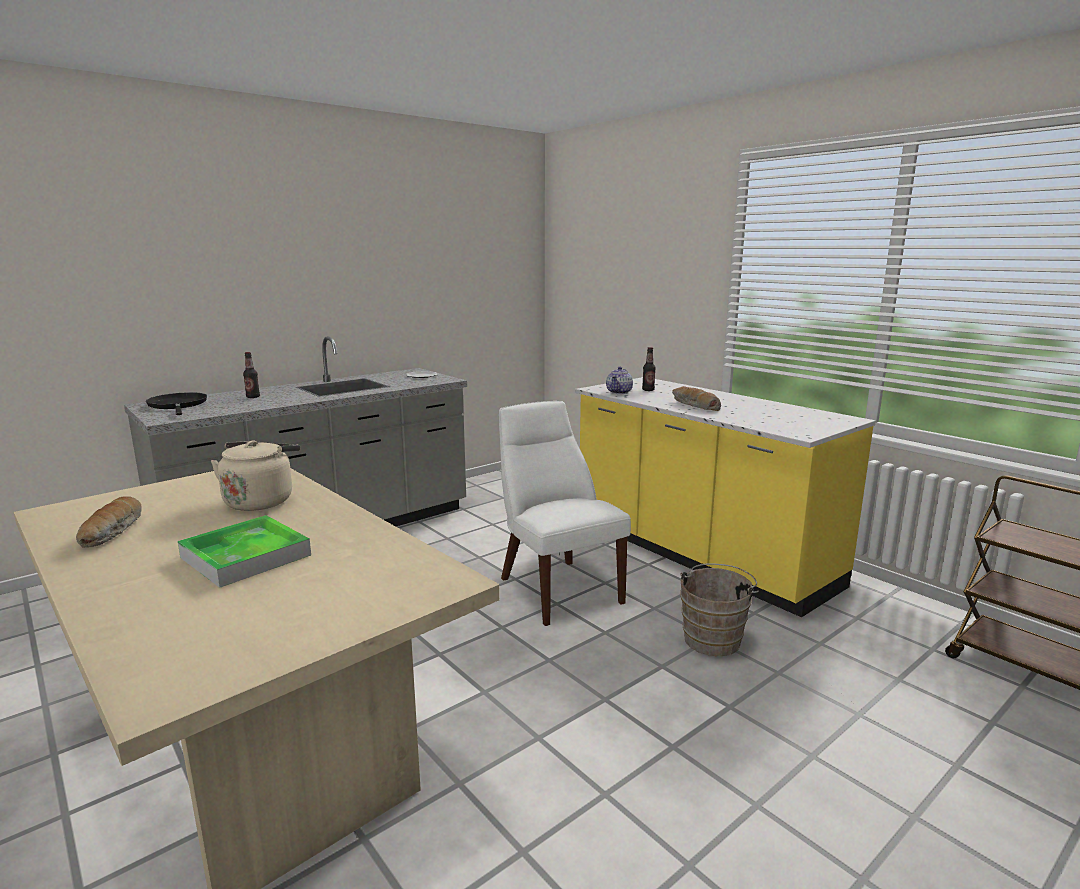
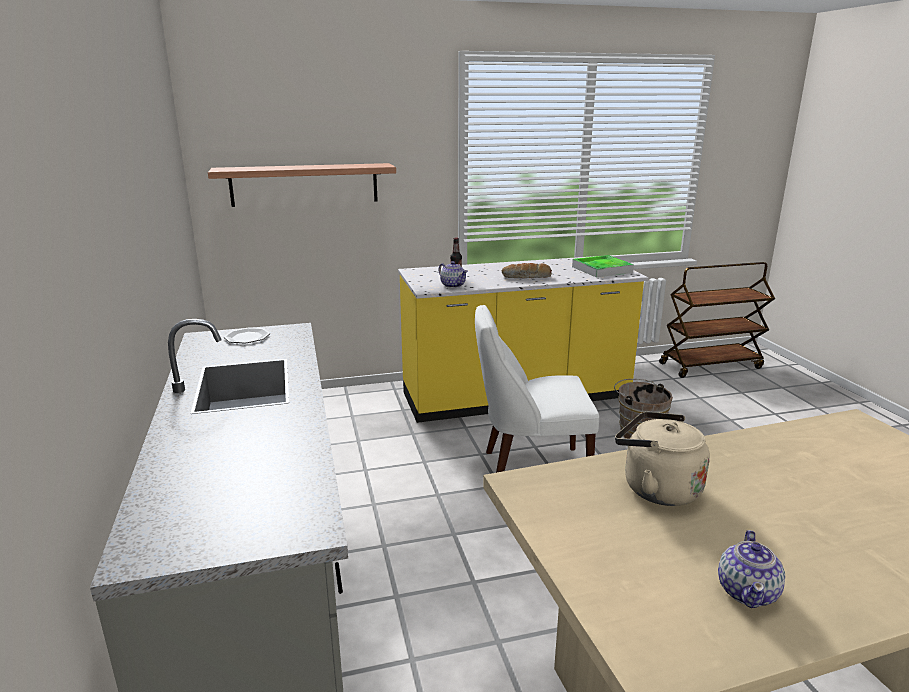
camera: 65 degrees left, 5 degrees up
bread [76,496,142,547] -> teapot [718,530,785,608]
black frying pan [146,392,207,415] -> none
tray [178,515,311,588] -> tray moved to [572,255,634,277]
bottle [243,352,260,398] -> none
none -> shelf [208,163,396,207]

